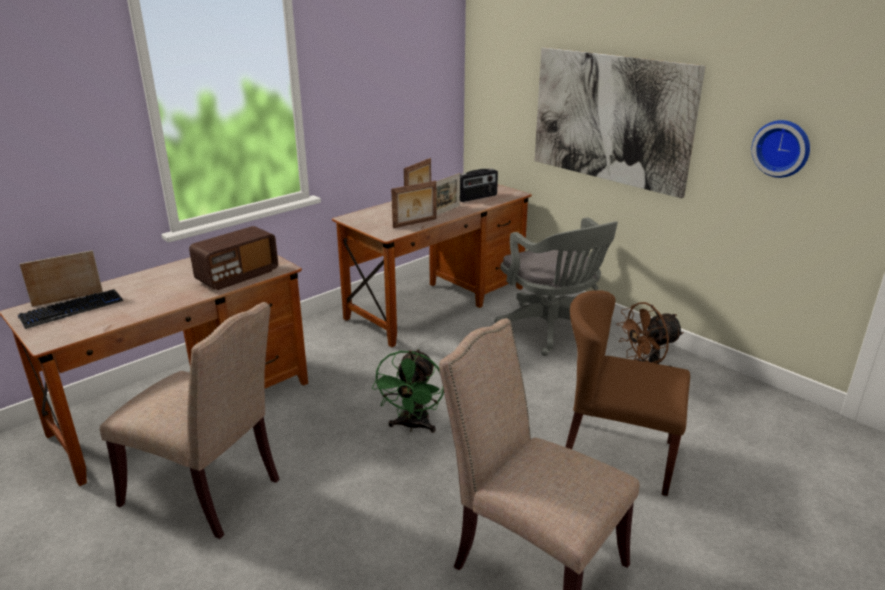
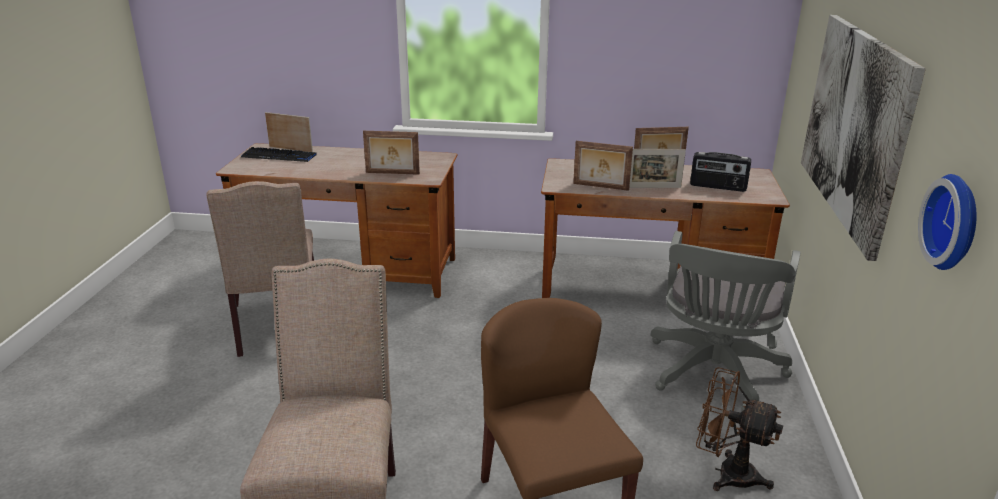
camera: 50 degrees right, 0 degrees up
radio [189,226,278,290] -> picture frame [363,131,420,175]
green fan [372,349,444,433] -> none

